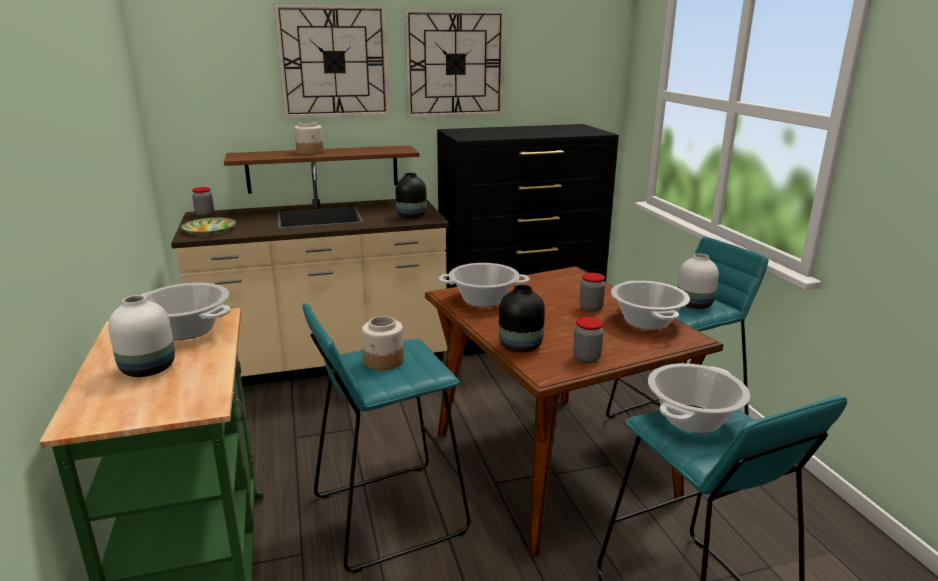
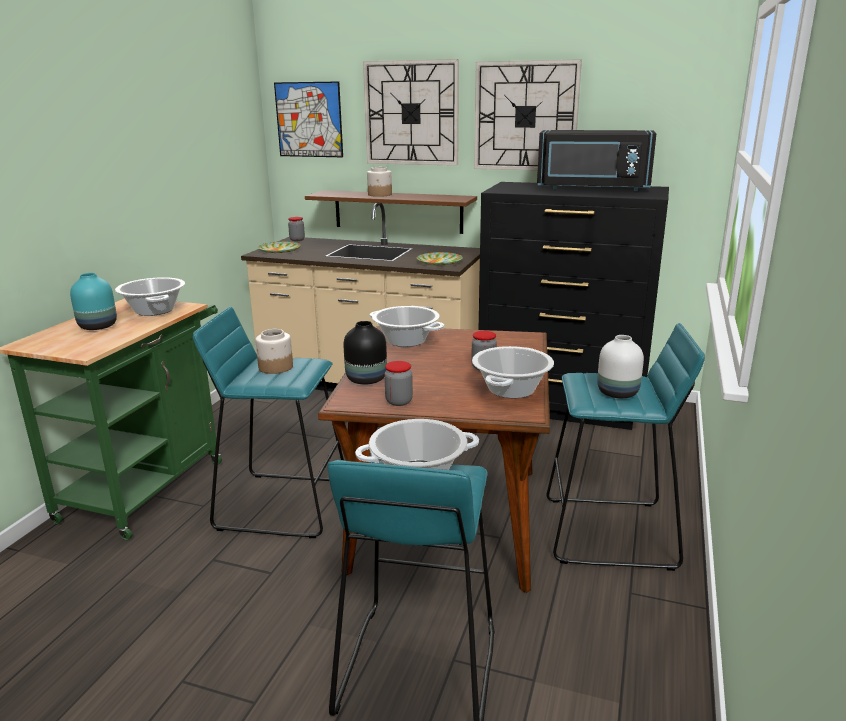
camera: 35 degrees right, 0 degrees up
white vase [108,295,175,377] -> turquoise vase [70,273,117,330]
black vase [396,173,427,219] -> plate [417,252,463,265]
none -> picture [274,81,343,157]
none -> black microwave [537,130,656,191]

